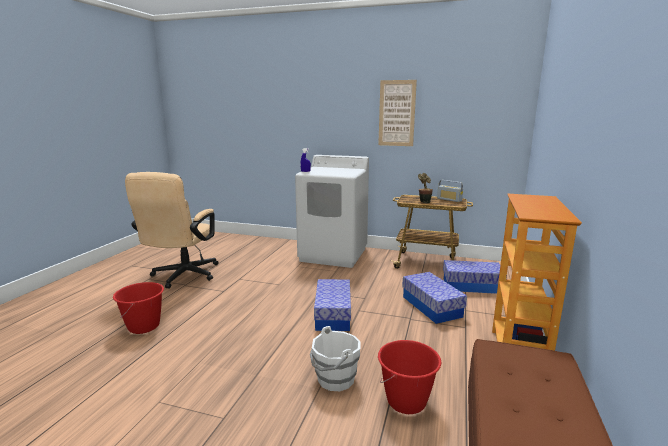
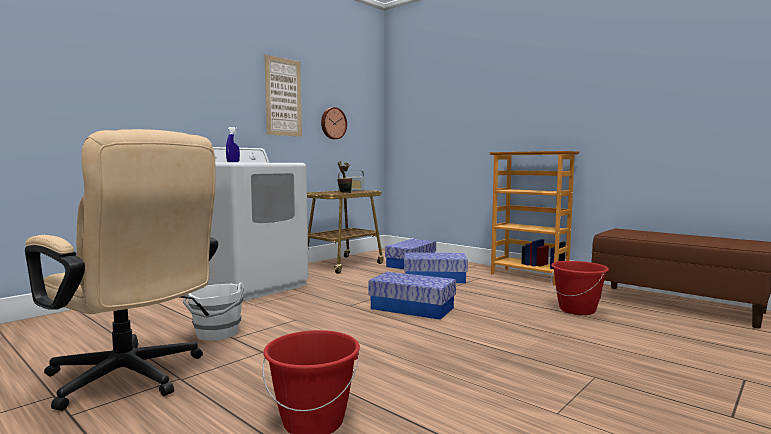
camera: 65 degrees left, 10 degrees down
white bucket [310,326,361,391] -> white bucket moved to [183,282,244,341]
none -> wall clock [321,107,347,139]

